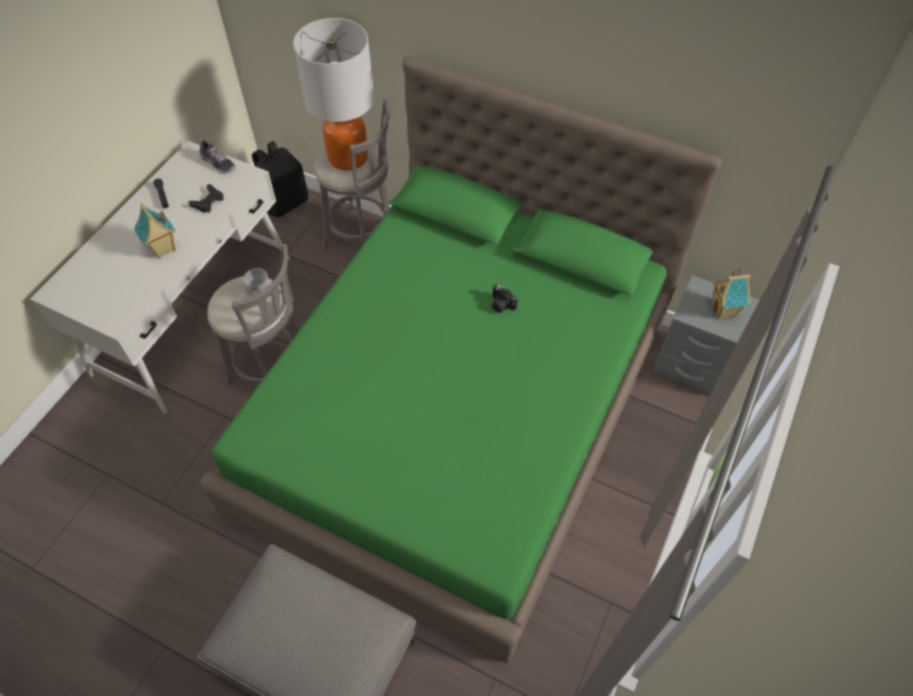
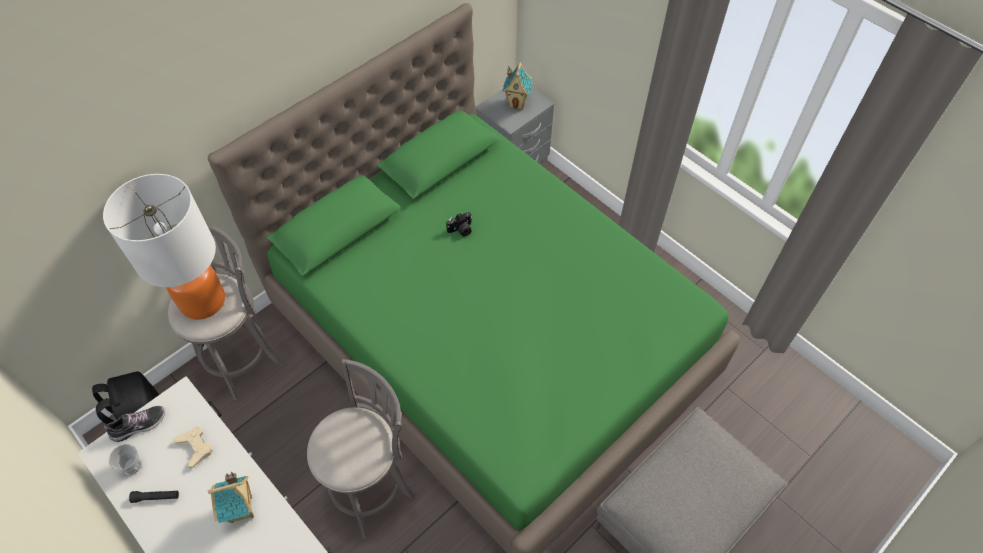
camera: 70 degrees left, 0 degrees up
black game controller [188,184,224,213] -> beige game controller [172,427,213,468]
cup [244,268,268,296] -> cup moved to [109,444,142,475]

